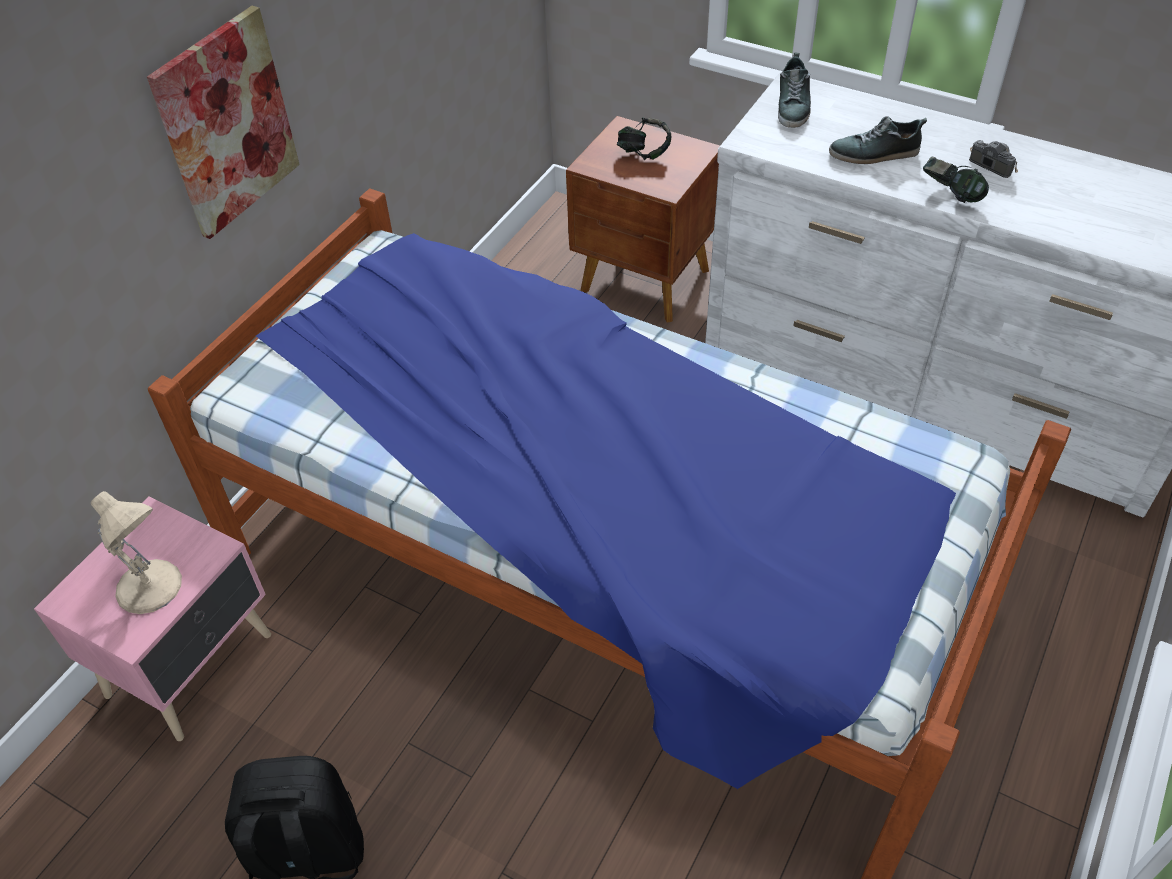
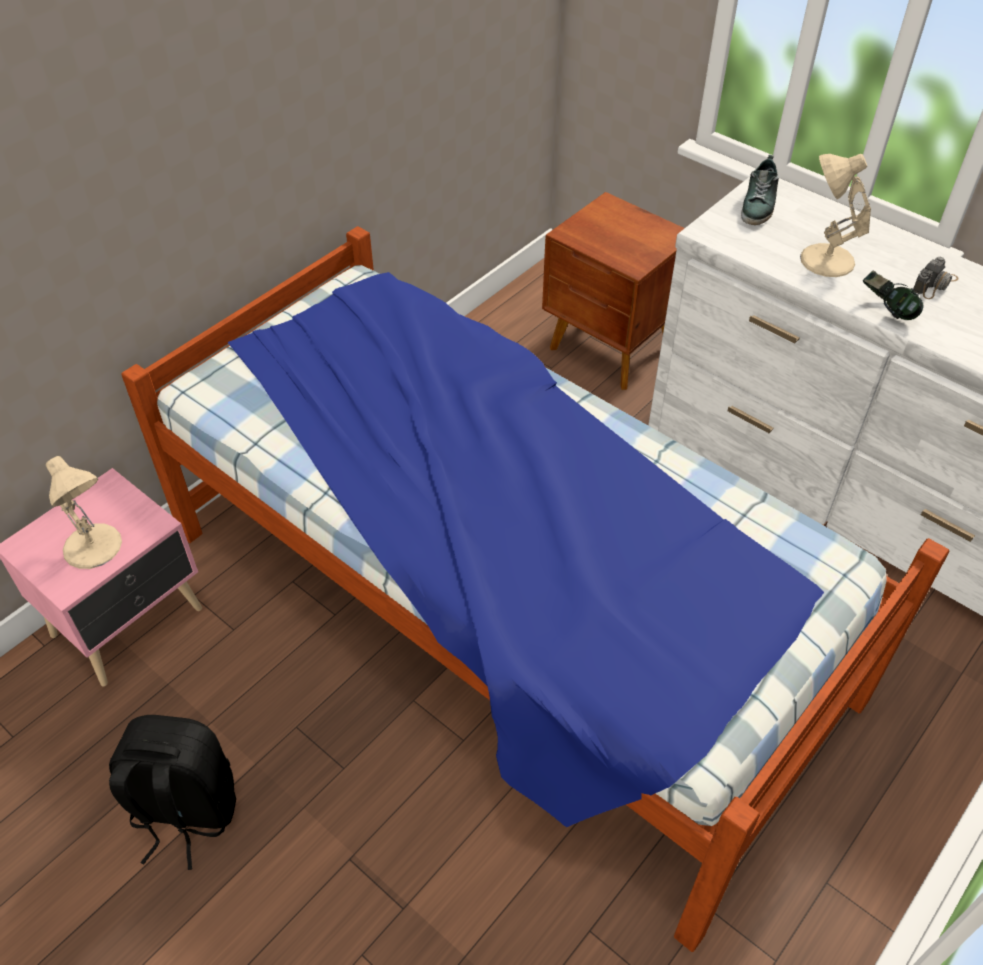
camera: 10 degrees right, 0 degrees up
picture [147,6,300,239] -> none
headphones [617,117,671,160] -> none
shoe [829,116,927,164] -> beige table lamp [800,154,871,277]
camera [969,140,1018,178] -> camera turned 75 degrees clockwise [913,257,958,299]

